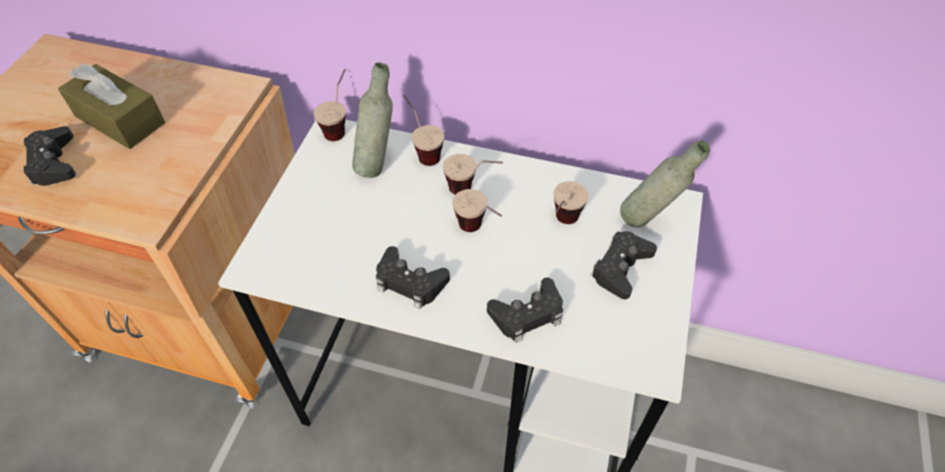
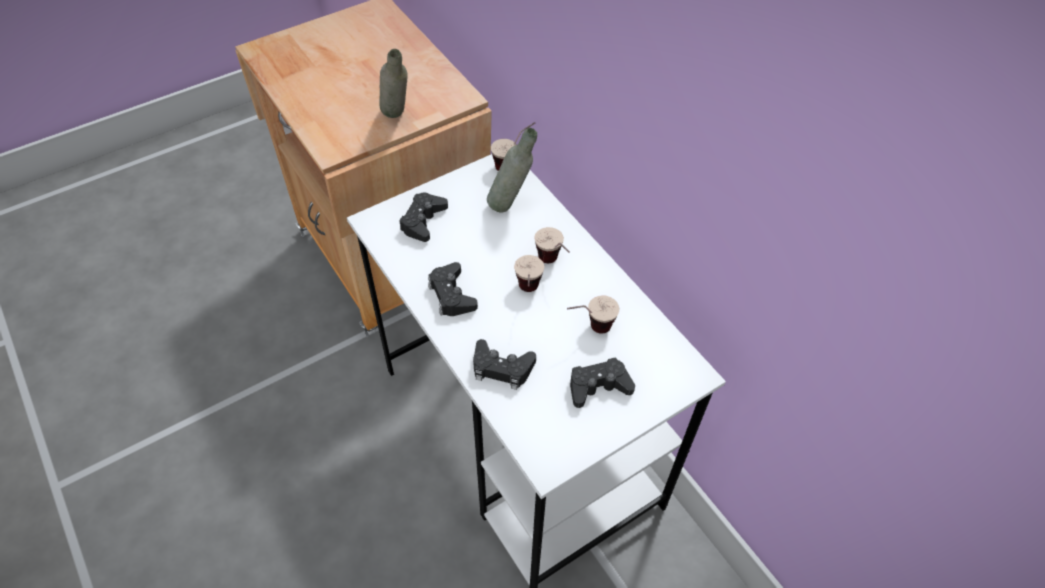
camera: 40 degrees right, 0 degrees up
black game controller [24,126,76,186] -> black game controller moved to [399,192,448,242]
brown tissue box [58,63,165,149] -> none
cup [404,95,444,166] -> none
grey bottle [620,140,710,228] -> grey bottle moved to [379,49,408,118]

